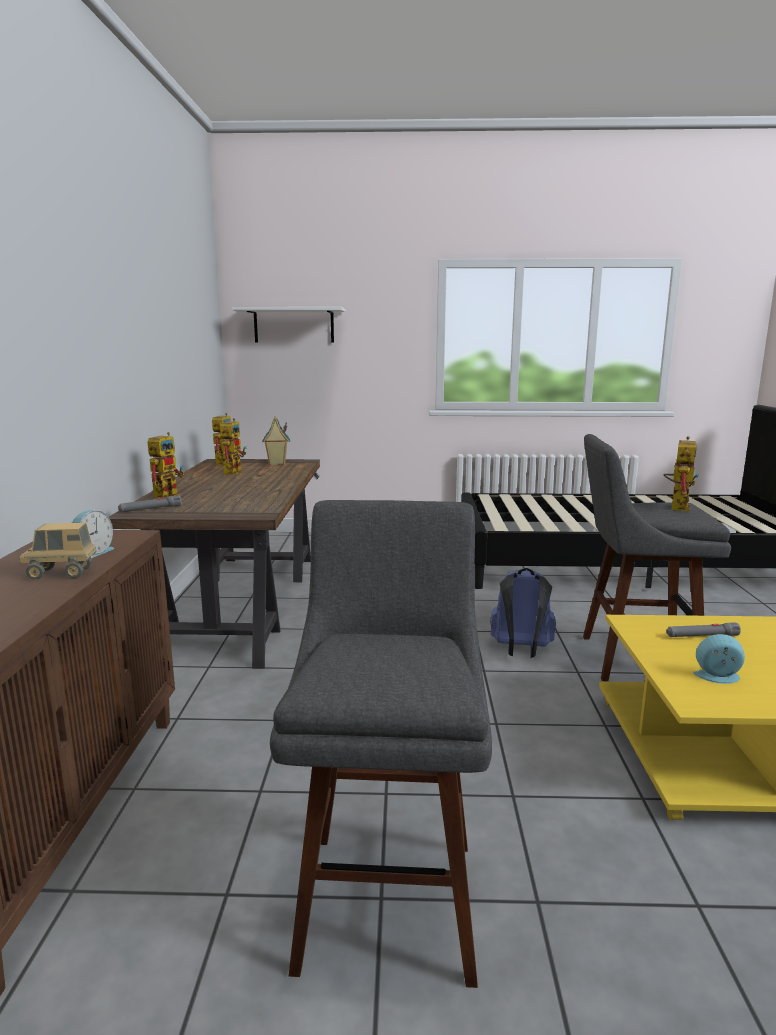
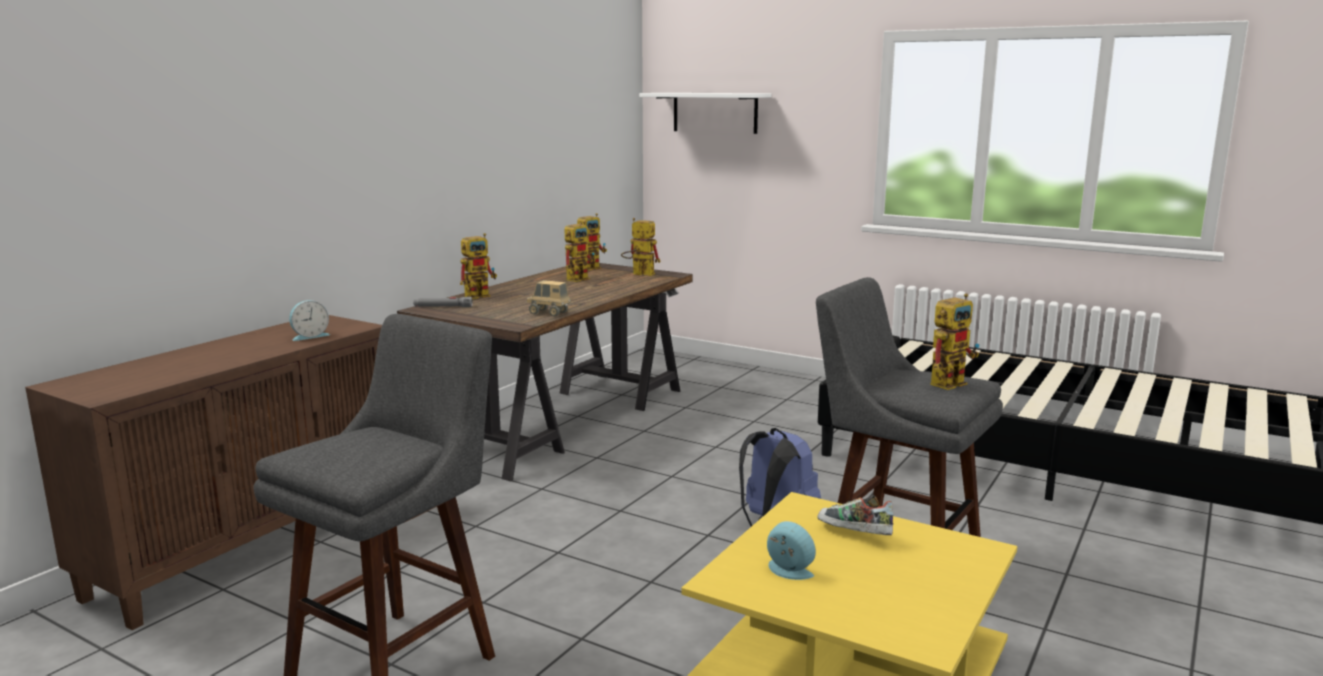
camera: 30 degrees right, 0 degrees up
toy truck [20,523,97,580] -> toy truck moved to [526,280,571,317]
toy house [262,416,290,465] -> toy robot [621,218,661,276]
grey flashlight [666,622,741,637] -> shoe [817,495,893,535]

